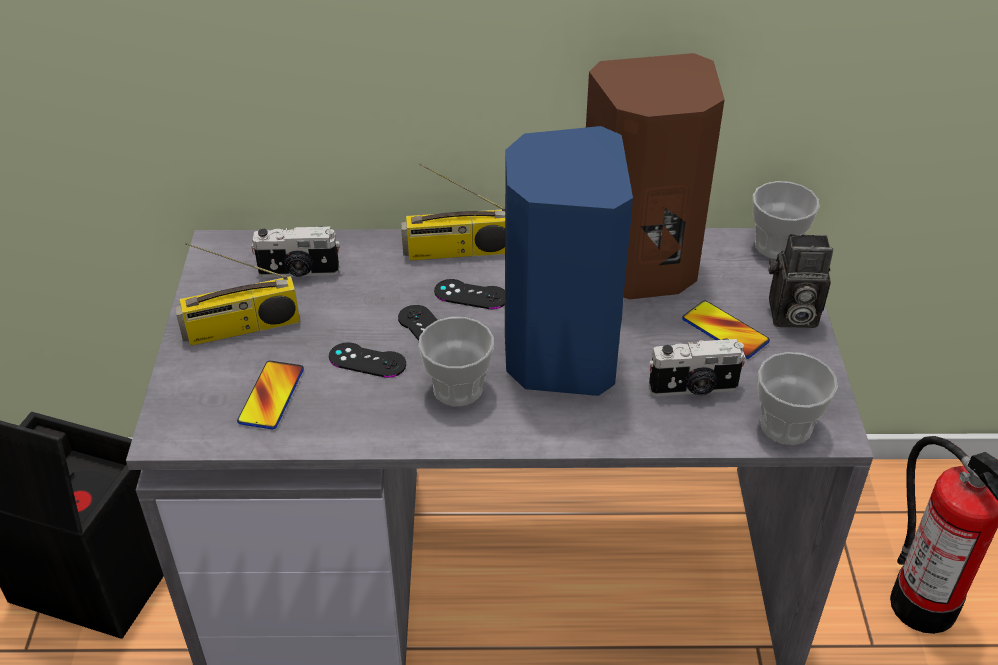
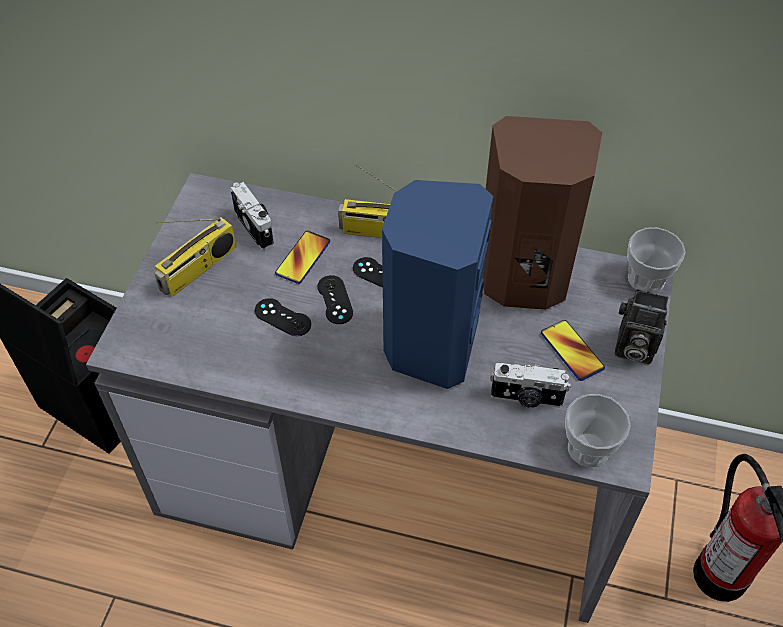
camera: 15 degrees right, 10 degrees up
radio [175,243,300,346] -> radio turned 45 degrees counterclockwise [154,217,236,296]
phone [237,361,304,429] -> phone moved to [275,231,331,284]
camera [251,226,340,277] -> camera turned 135 degrees counterclockwise [231,182,274,250]
cup [419,317,494,406] -> none

